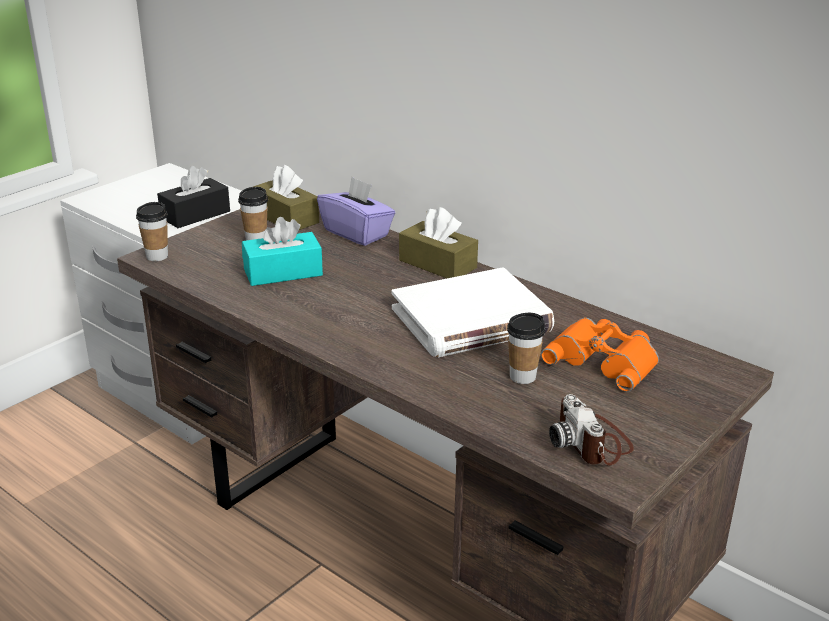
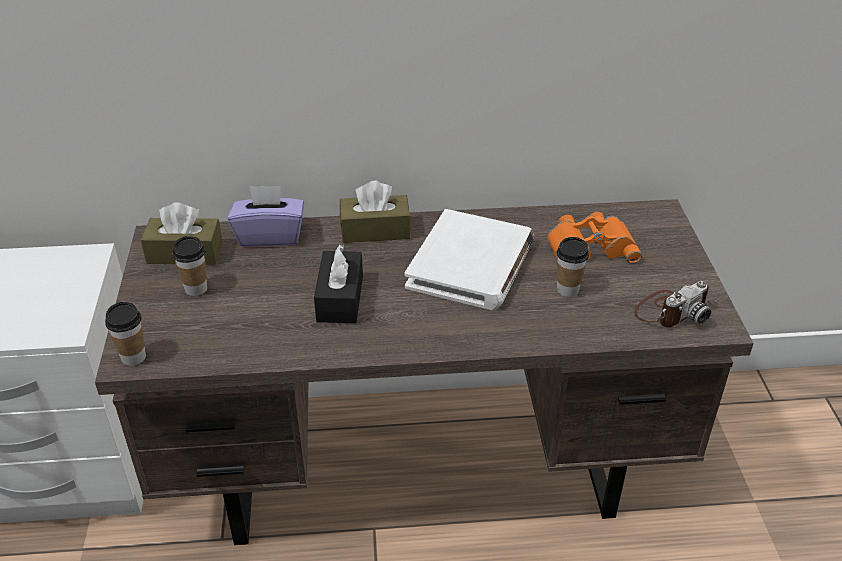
camera: 45 degrees left, 10 degrees up
black tissue box [157,166,230,228] -> black tissue box moved to [314,244,363,323]
turquoise tissue box [242,217,323,286] -> none
camera [549,394,634,466] -> camera turned 60 degrees counterclockwise [634,281,711,327]

